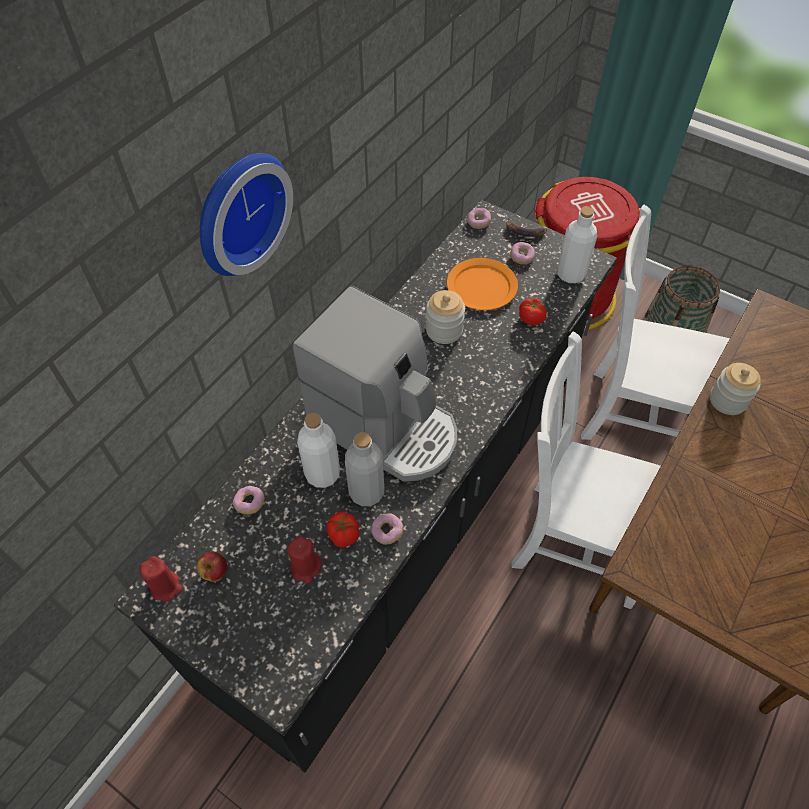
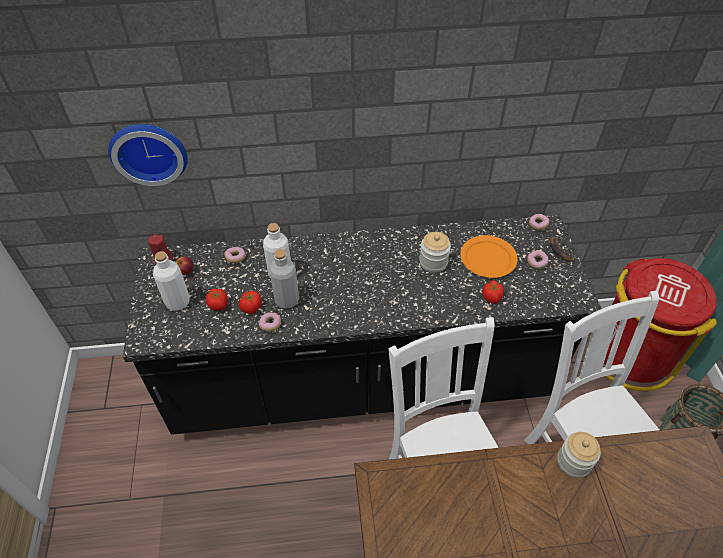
camera: 50 degrees right, 5 degrees down
wall clock [200,153,293,276] -> wall clock moved to [108,124,188,186]
red candle [287,536,321,584] -> tomato [206,288,228,311]
coffee machine [292,286,457,482] -> none
white bottle [557,206,597,283] -> white bottle moved to [153,251,190,311]

